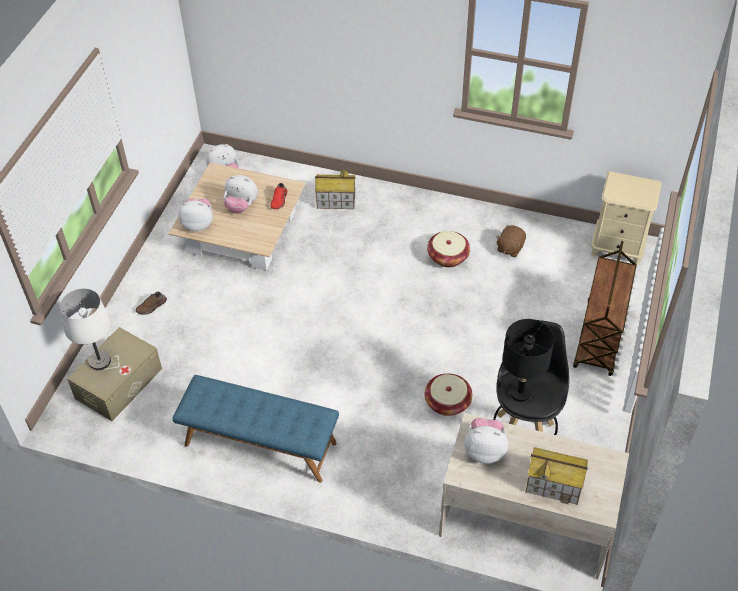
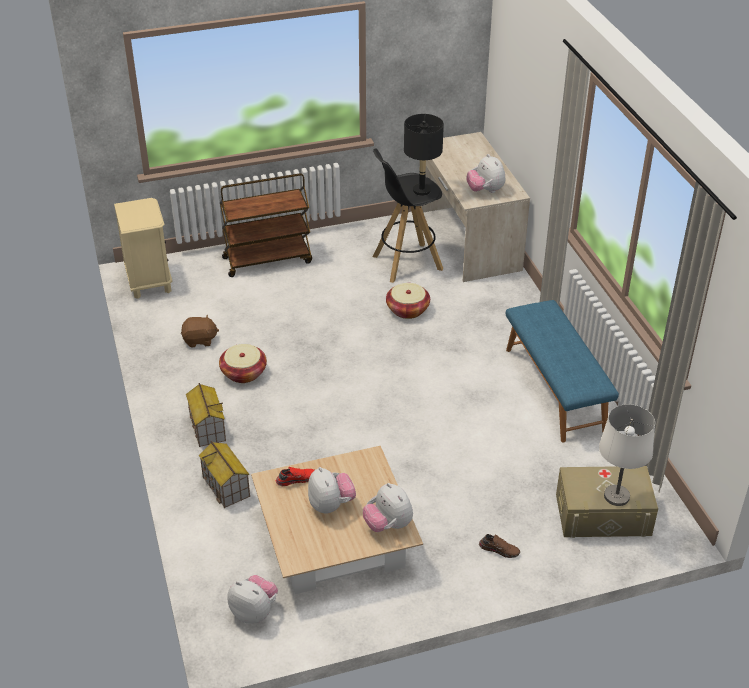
camera: 125 degrees left, 10 degrees down
toy house [525,447,588,505] -> toy house moved to [186,383,226,447]

